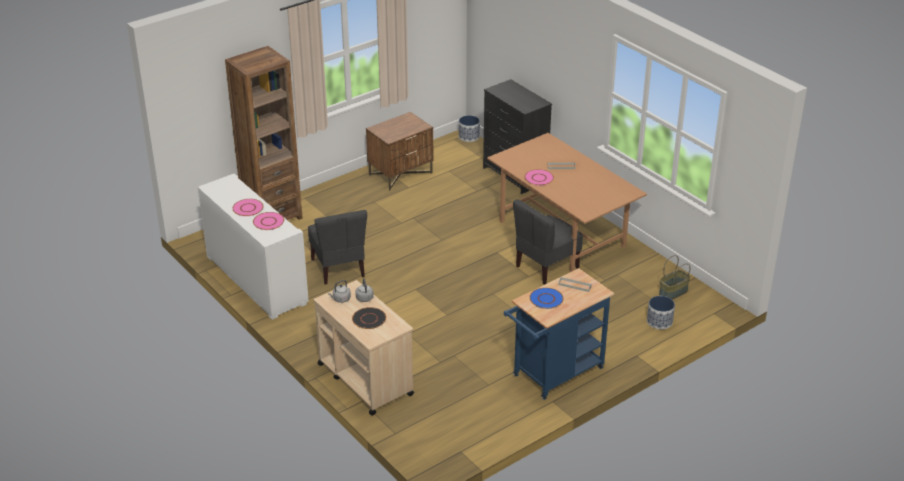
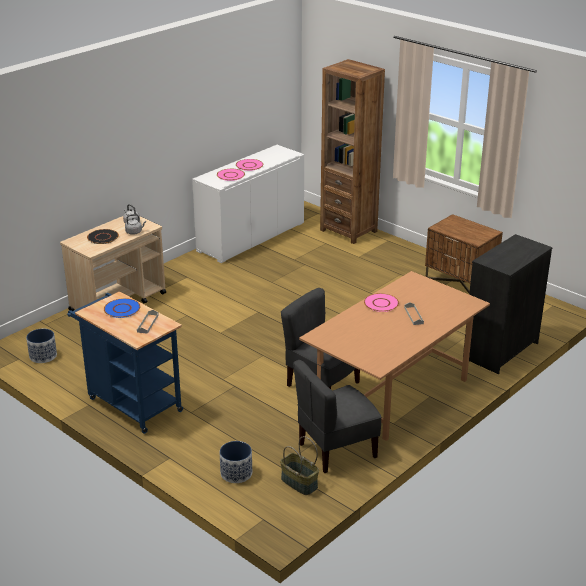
camera: 80 degrees right, 5 degrees down
grey chair [308,210,367,285] -> grey chair moved to [293,360,381,473]
planter [459,115,480,142] -> planter moved to [26,329,57,363]

